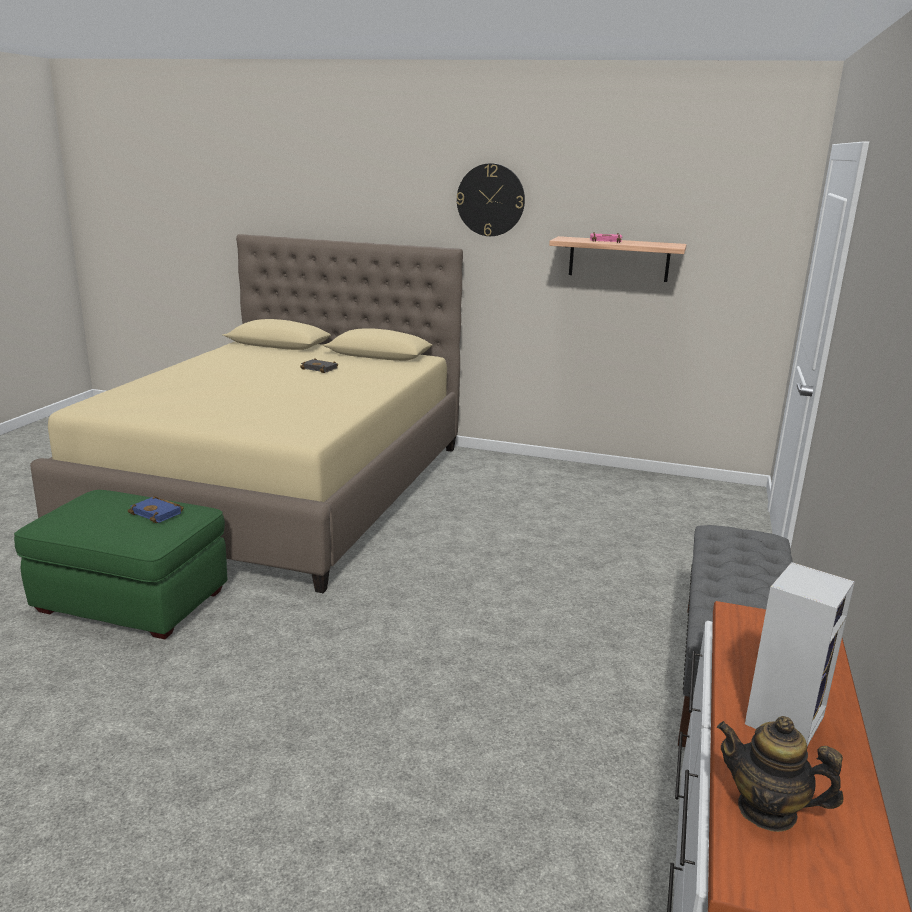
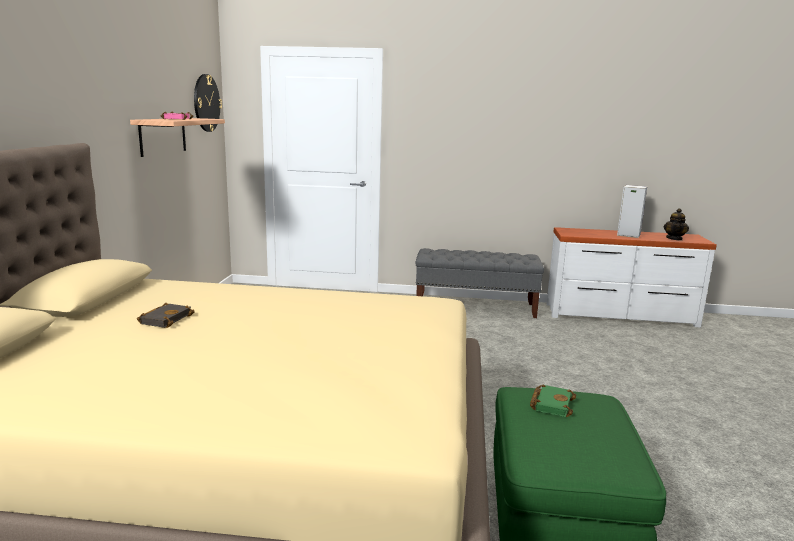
camera: 100 degrees left, 5 degrees down
blue book [128,496,184,523] -> green book [530,384,576,417]
wall clock [457,163,525,236] -> wall clock moved to [194,74,222,132]

